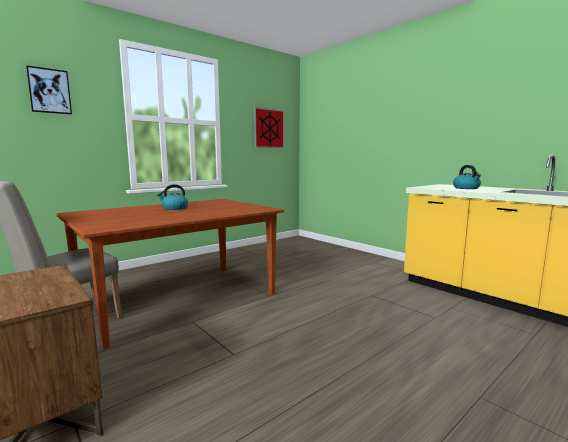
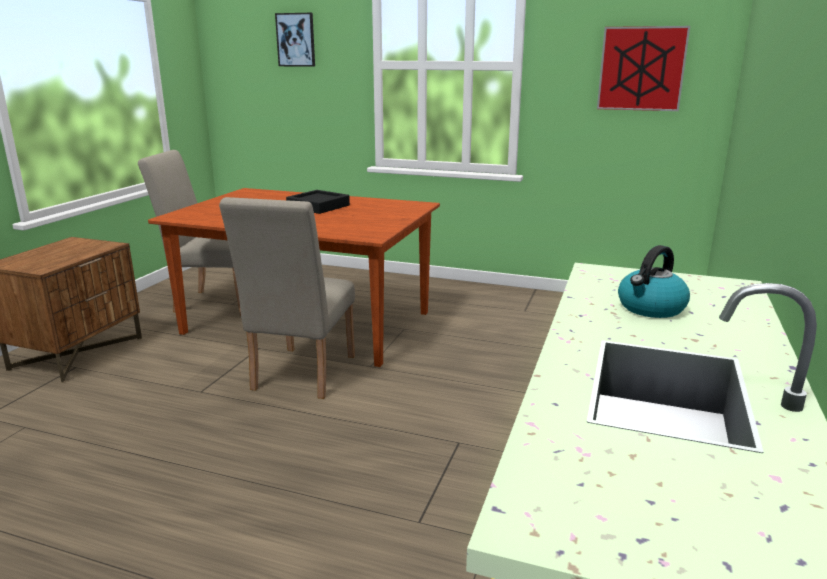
camera: 60 degrees right, 10 degrees up
kettle [157,184,188,210] -> black tray [286,190,350,214]
none -> beige chair [219,197,355,399]

